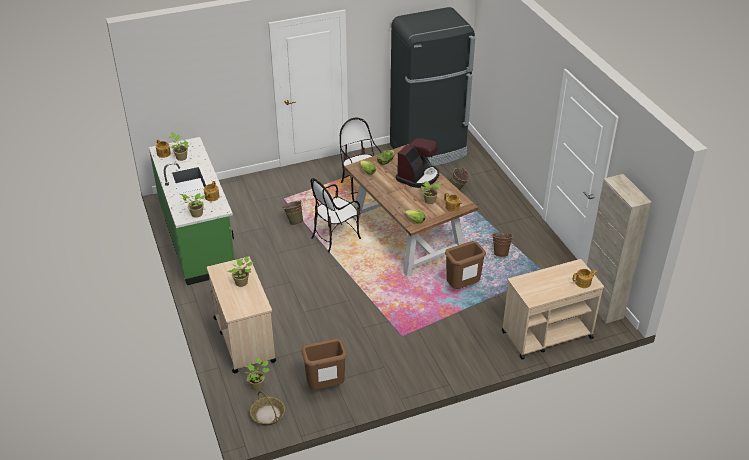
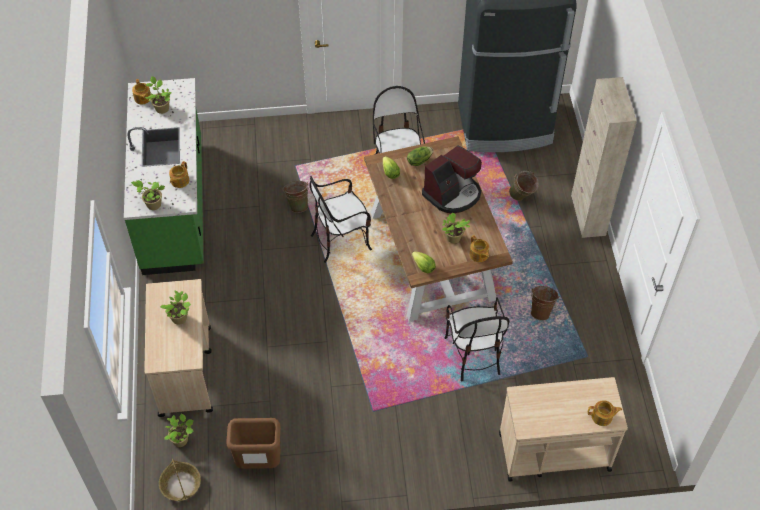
camera: 15 degrees right, 15 degrees up
brown trash can [445,241,486,289] -> chair [445,297,509,381]
beige cabinet [587,174,652,323] -> beige cabinet moved to [571,77,637,238]

